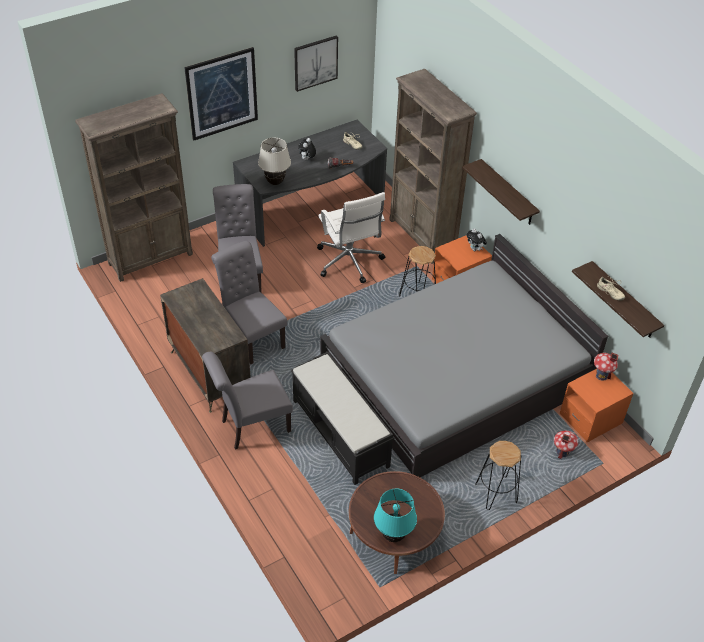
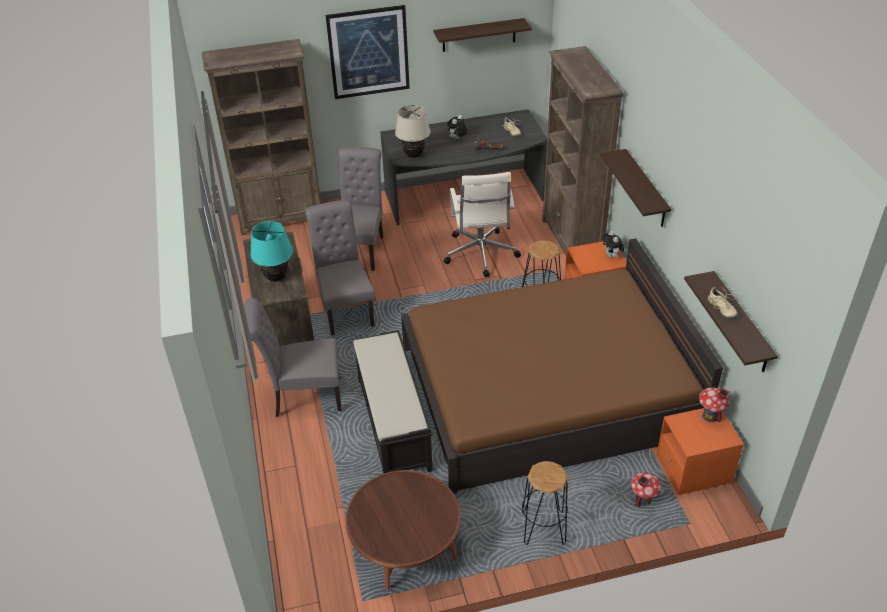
camera: 20 degrees right, 5 degrees down
picture [294,36,338,92] -> shelf [433,18,532,52]
grey bed [320,234,609,477] -> brown bed [401,238,723,494]
turquoise table lamp [374,489,417,542] -> turquoise table lamp moved to [250,221,293,282]

